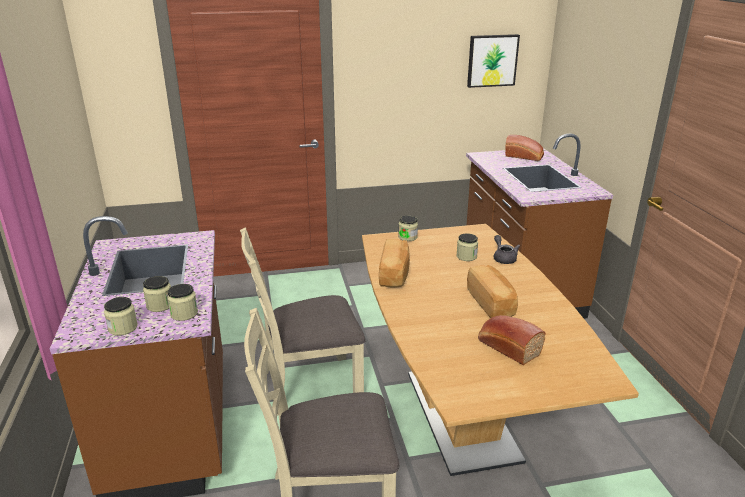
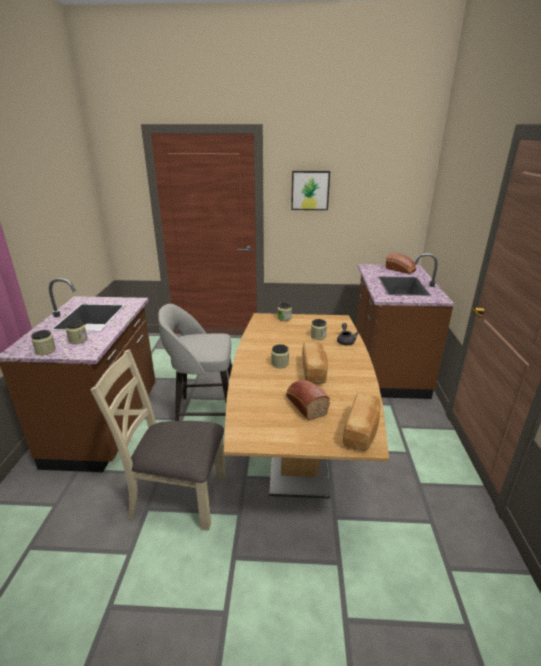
camera: 15 degrees right, 0 degrees up
jar [167,284,198,321] -> jar moved to [271,344,289,368]
beige chair [240,227,366,416] -> grey stool [158,304,232,421]
bread [379,239,410,288] -> bread moved to [343,392,380,450]
picture [467,34,520,88] -> picture moved to [291,171,330,210]

